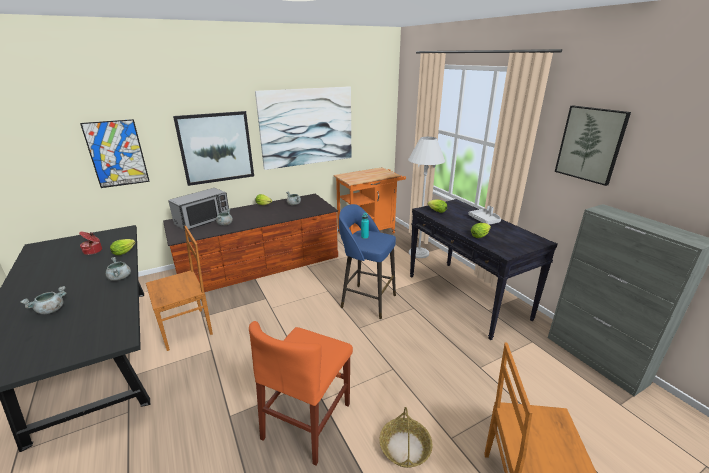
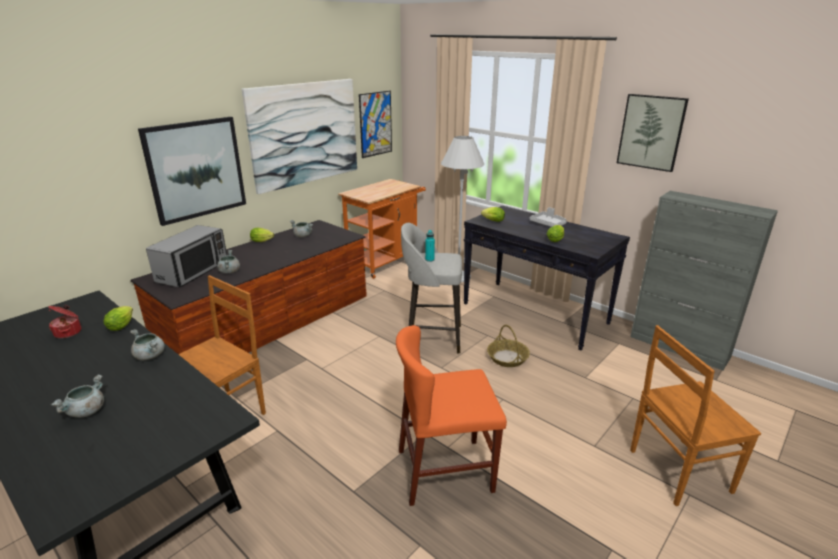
camera: 20 degrees left, 0 degrees up
picture [80,119,150,188] -> picture moved to [359,91,392,158]
orange chair [249,321,353,466] -> orange chair turned 75 degrees clockwise [396,325,507,506]
blue stool [339,204,396,319] -> grey stool [401,223,462,354]
basket [379,407,432,468] -> basket moved to [487,325,530,367]

